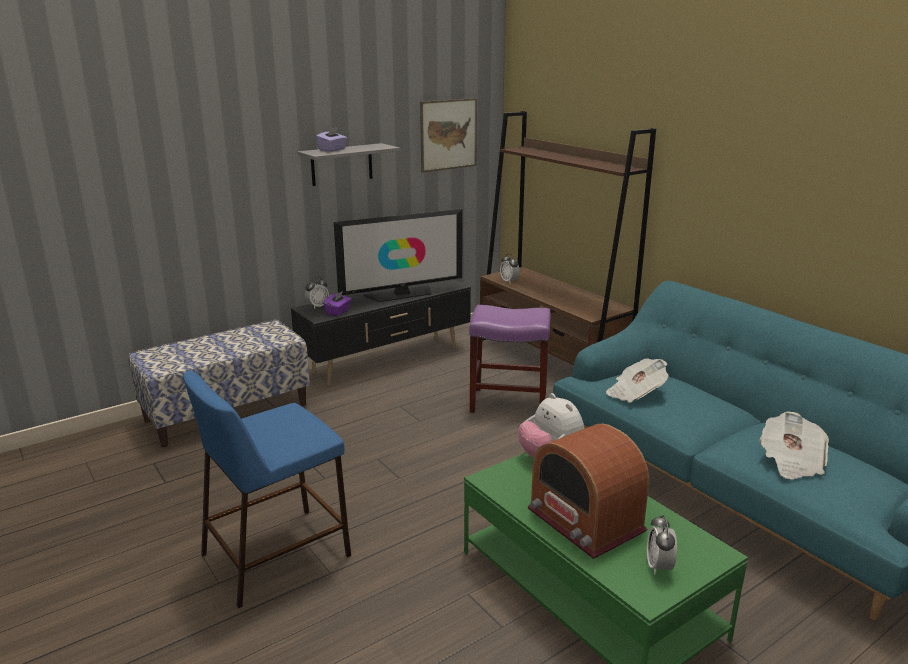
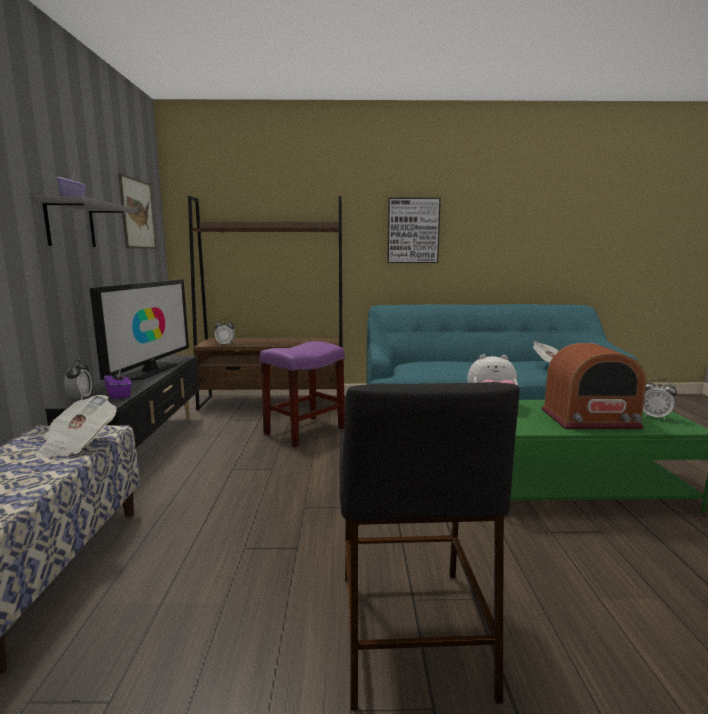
camera: 55 degrees left, 10 degrees down
blue stool [183,370,351,608] -> black stool [340,382,520,710]
newspaper [606,358,668,403] -> newspaper moved to [35,395,117,458]
none -> picture [387,198,441,263]

